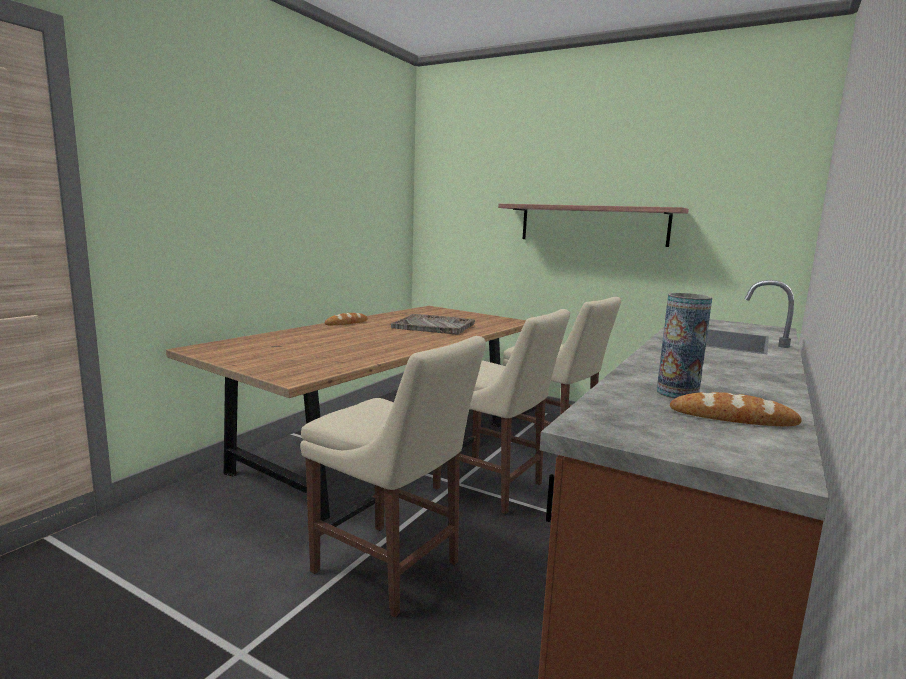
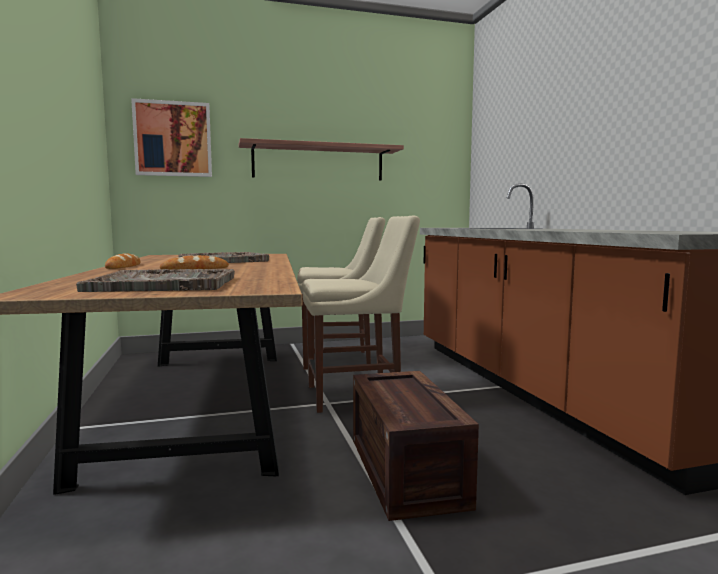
camera: 45 degrees left, 5 degrees down
beige chair [300,336,486,617] -> crate [353,371,479,521]
vase [657,293,712,399] -> none
bread [670,392,802,426] -> bread moved to [160,255,229,270]
none -> grey tray [76,269,235,292]
none -> picture [131,98,212,177]

